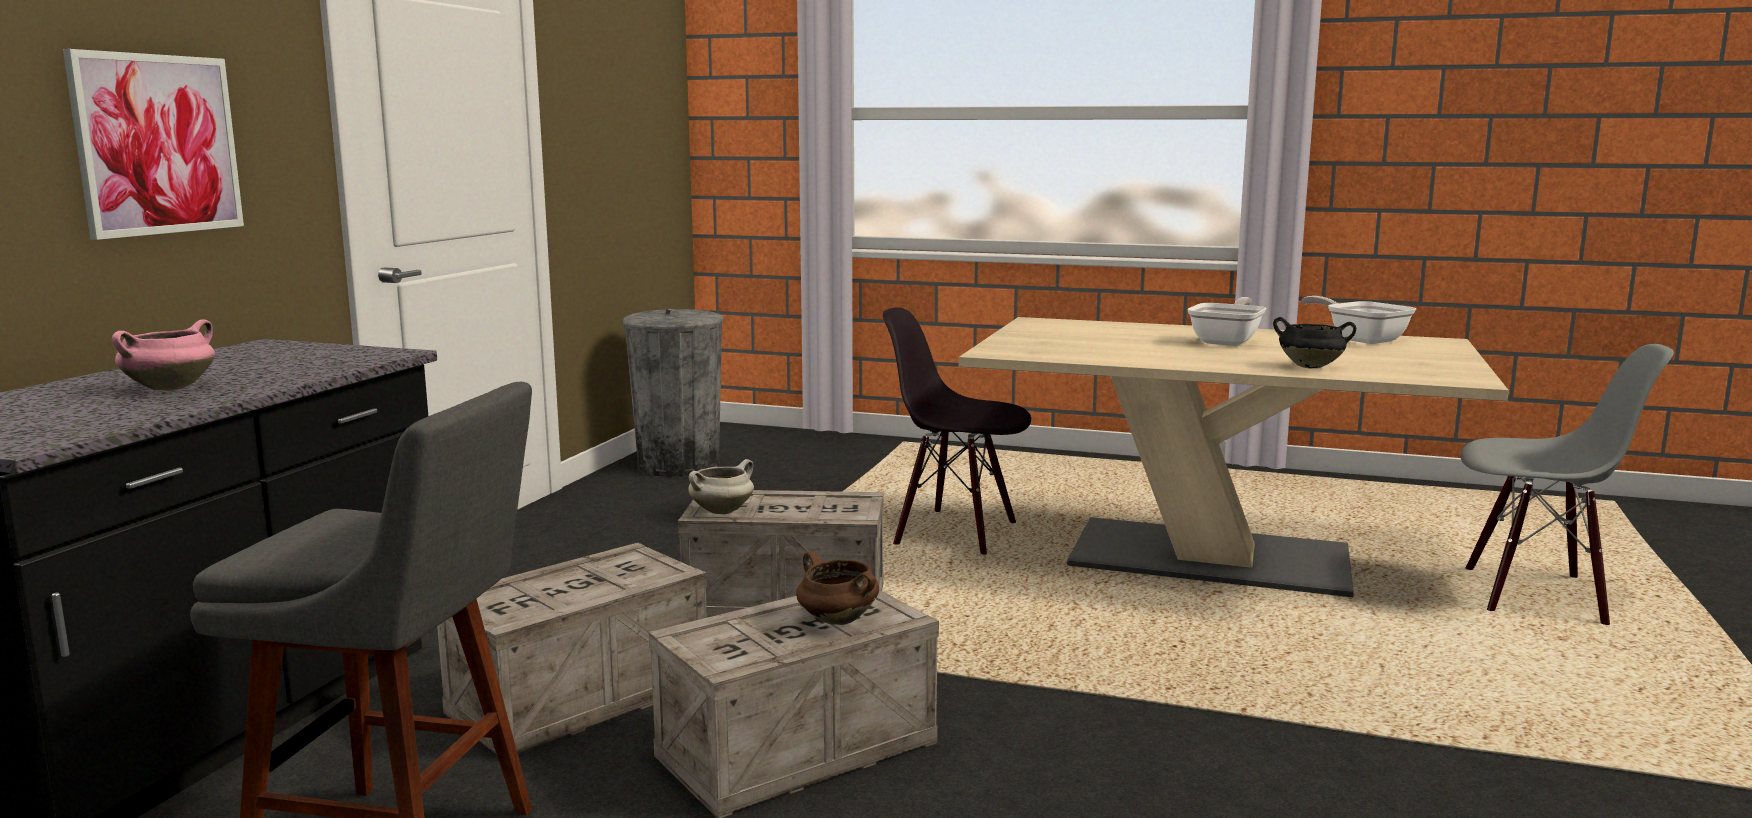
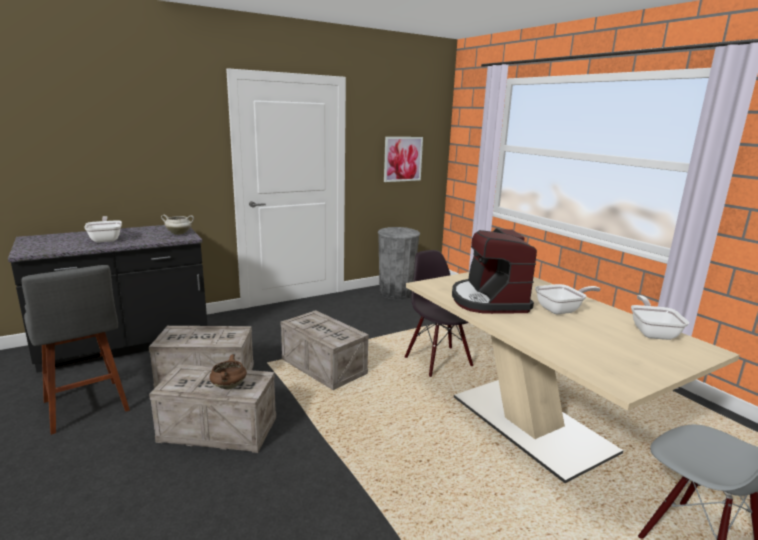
camera: 40 degrees right, 5 degrees up
picture [63,49,244,240] -> picture moved to [384,137,423,182]
pink cooking pot [112,319,215,390] -> frying pan [84,216,122,243]
white cooking pot [688,459,754,514] -> white cooking pot moved to [161,215,194,235]
black cooking pot [1273,317,1356,368] -> none
none -> coffee machine [452,228,537,314]

